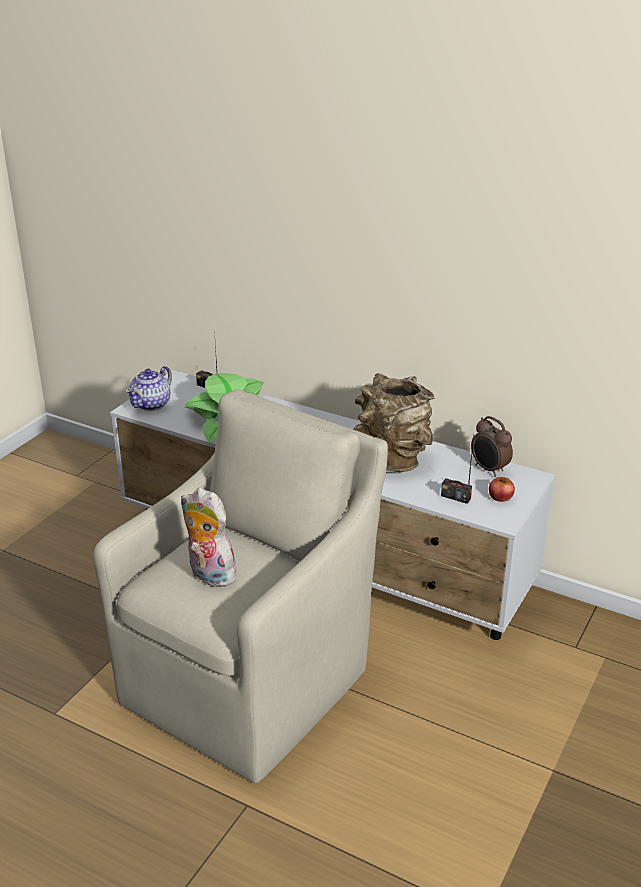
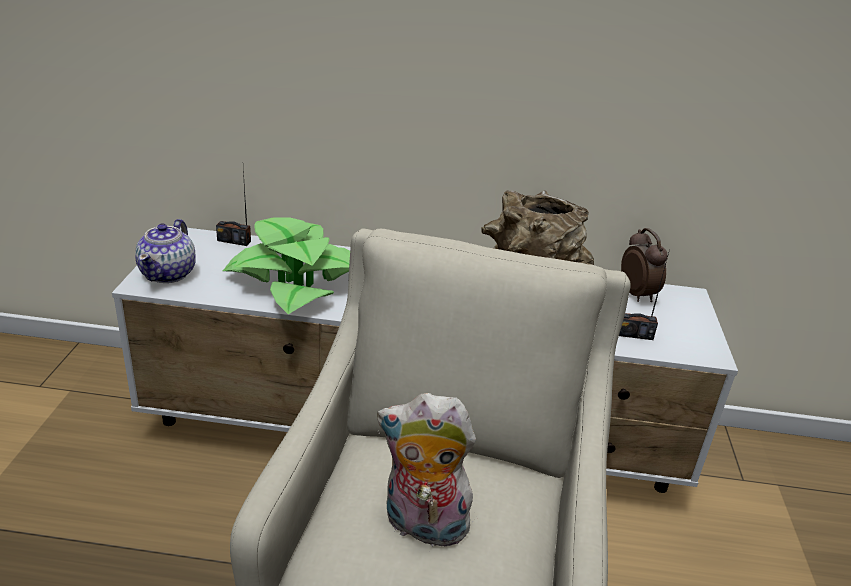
camera: 25 degrees left, 0 degrees up
alarm clock [471,416,513,477] -> alarm clock turned 135 degrees counterclockwise [621,228,668,302]
apple [489,477,515,502] -> none

